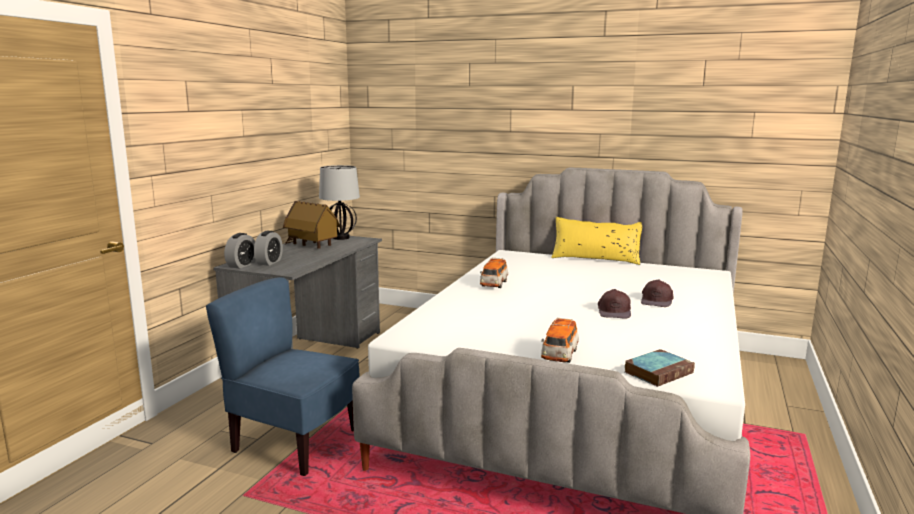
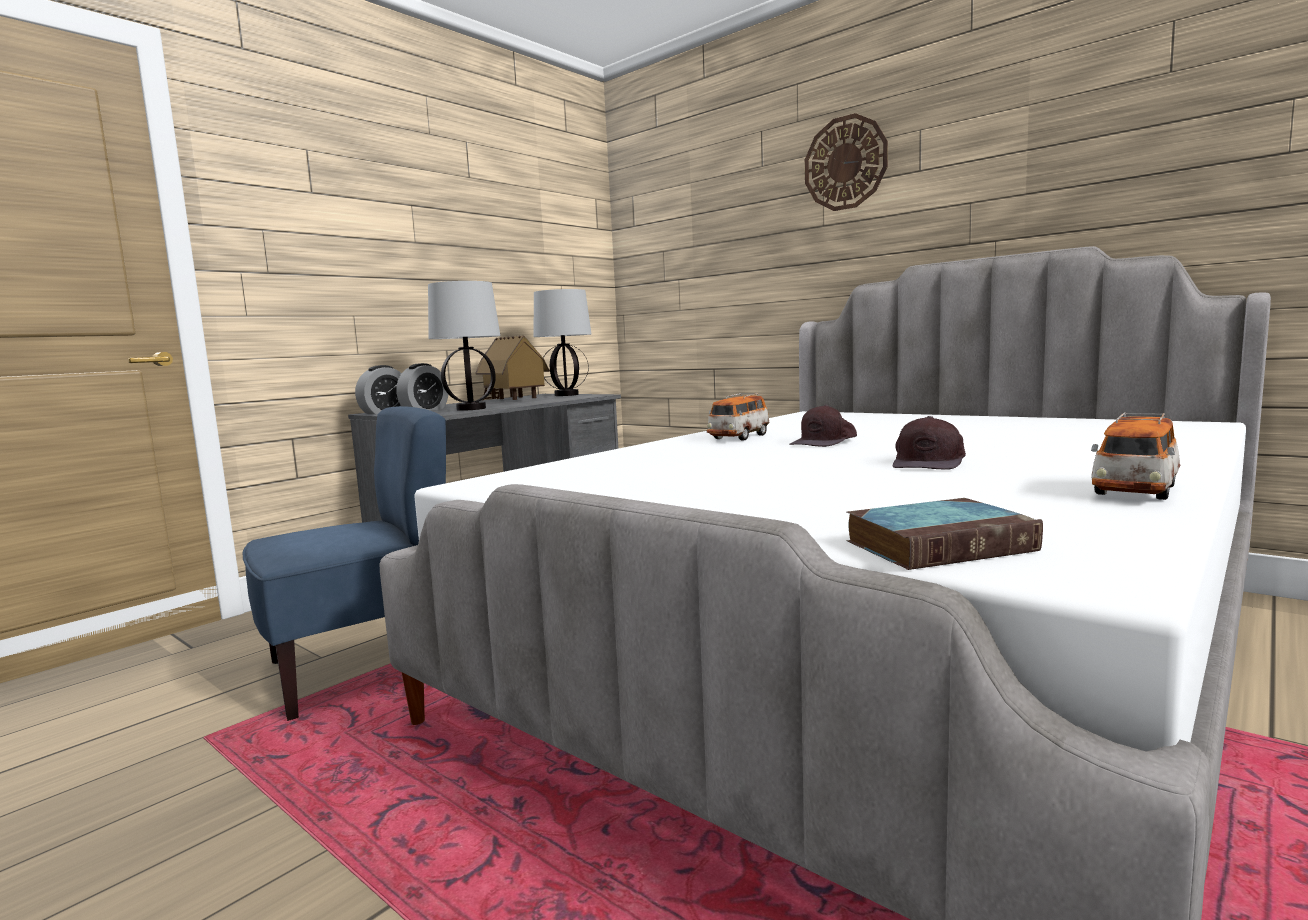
camera: 20 degrees right, 5 degrees down
blue chair [206,277,360,476] -> blue chair turned 105 degrees clockwise [242,406,446,721]
toy car [541,317,579,363] -> toy car moved to [1091,412,1181,500]
yellow pillow [551,217,642,265] -> none
brown cap [641,279,674,307] -> brown cap moved to [789,405,857,447]
none -> table lamp [428,281,500,411]
none -> wall clock [805,113,888,211]

